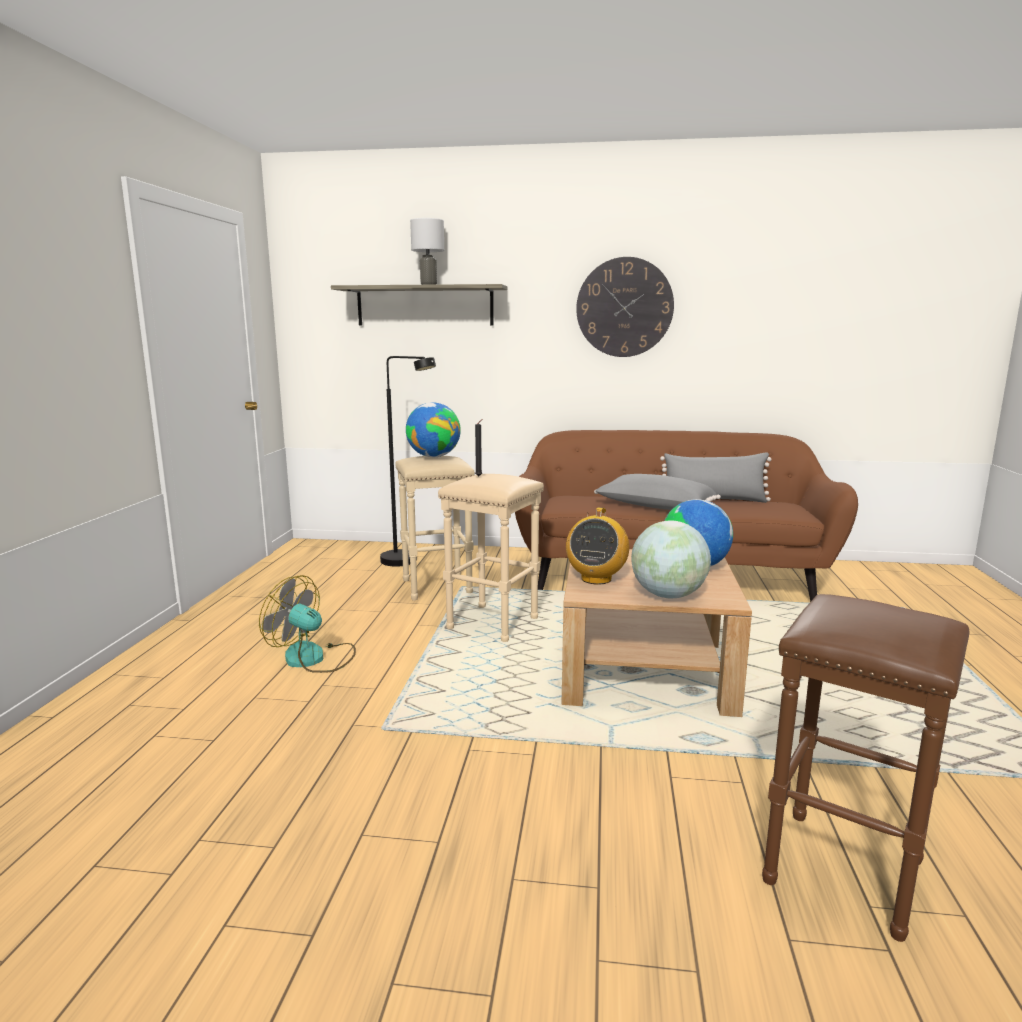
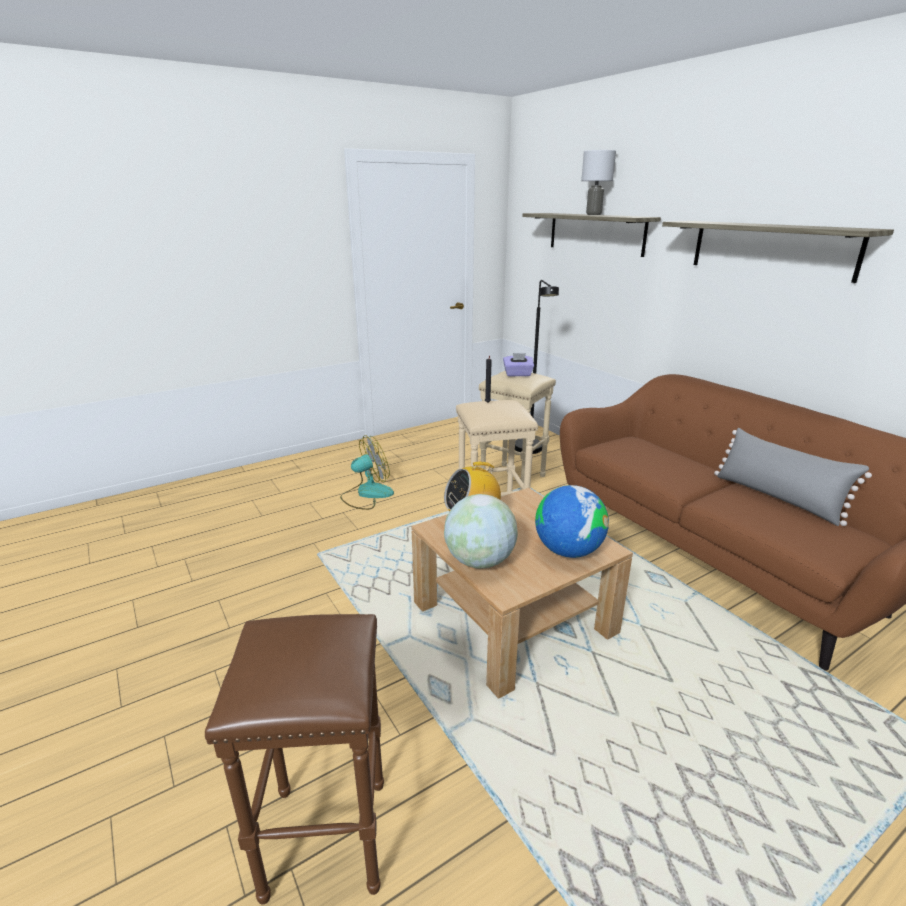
camera: 50 degrees right, 10 degrees up
fan [259,575,356,673] -> fan turned 75 degrees clockwise [340,435,394,510]
globe [406,402,461,457] -> purple tissue box [503,353,534,377]
wall clock [576,257,674,357] -> shelf [662,221,894,283]
grey pillow [594,474,721,510] -> none

